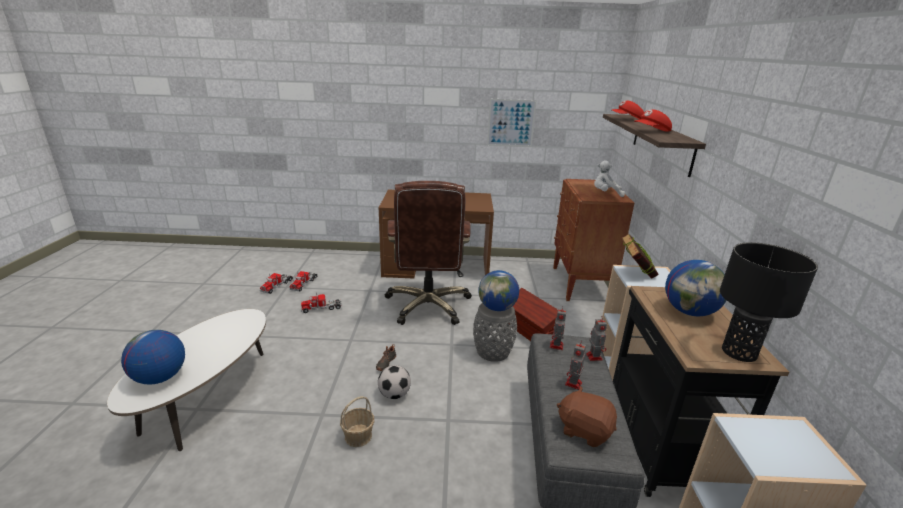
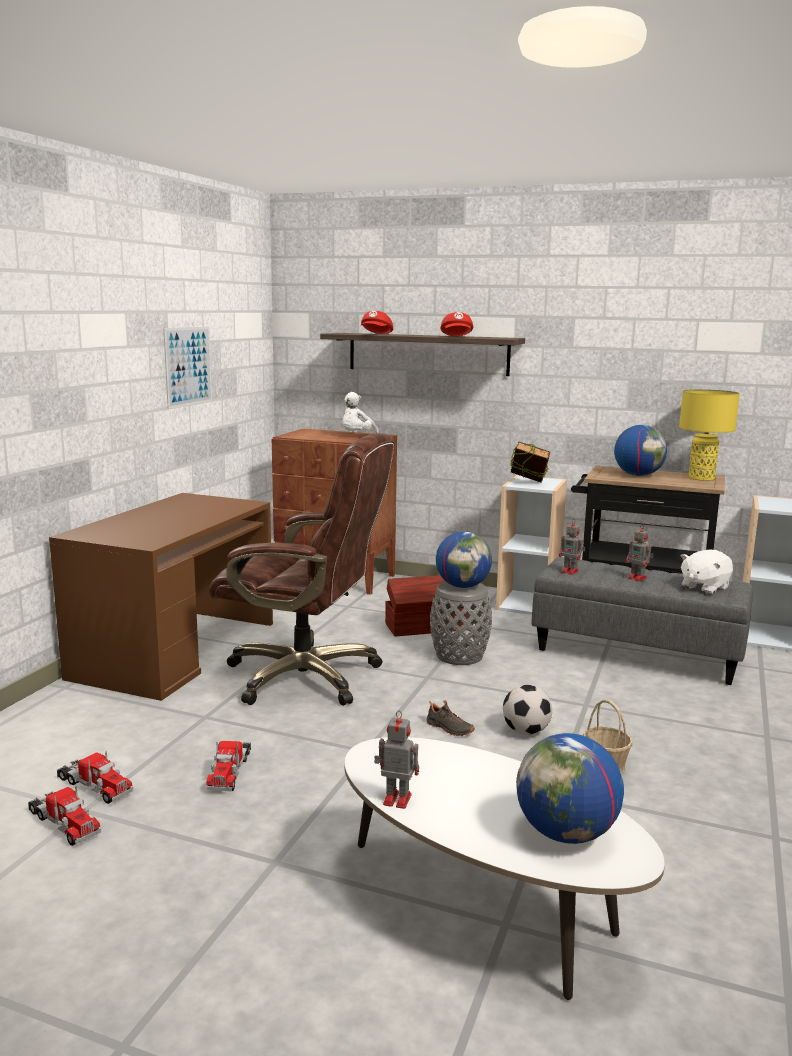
camera: 70 degrees left, 10 degrees down
brown plush toy [557,387,617,447] -> white plush toy [681,550,733,594]
toy robot [586,316,607,361] -> toy robot moved to [374,711,419,809]
black table lamp [720,242,818,362] -> yellow table lamp [679,389,740,481]

